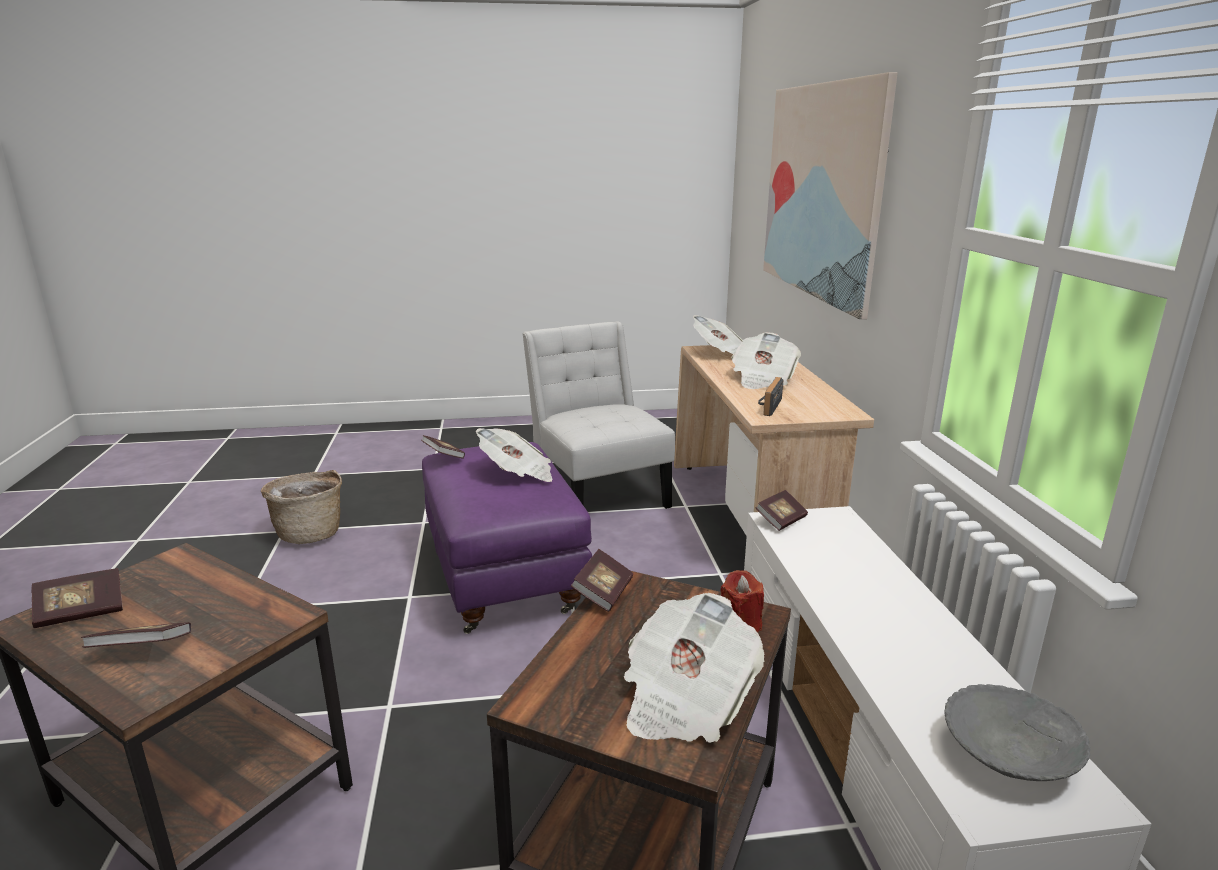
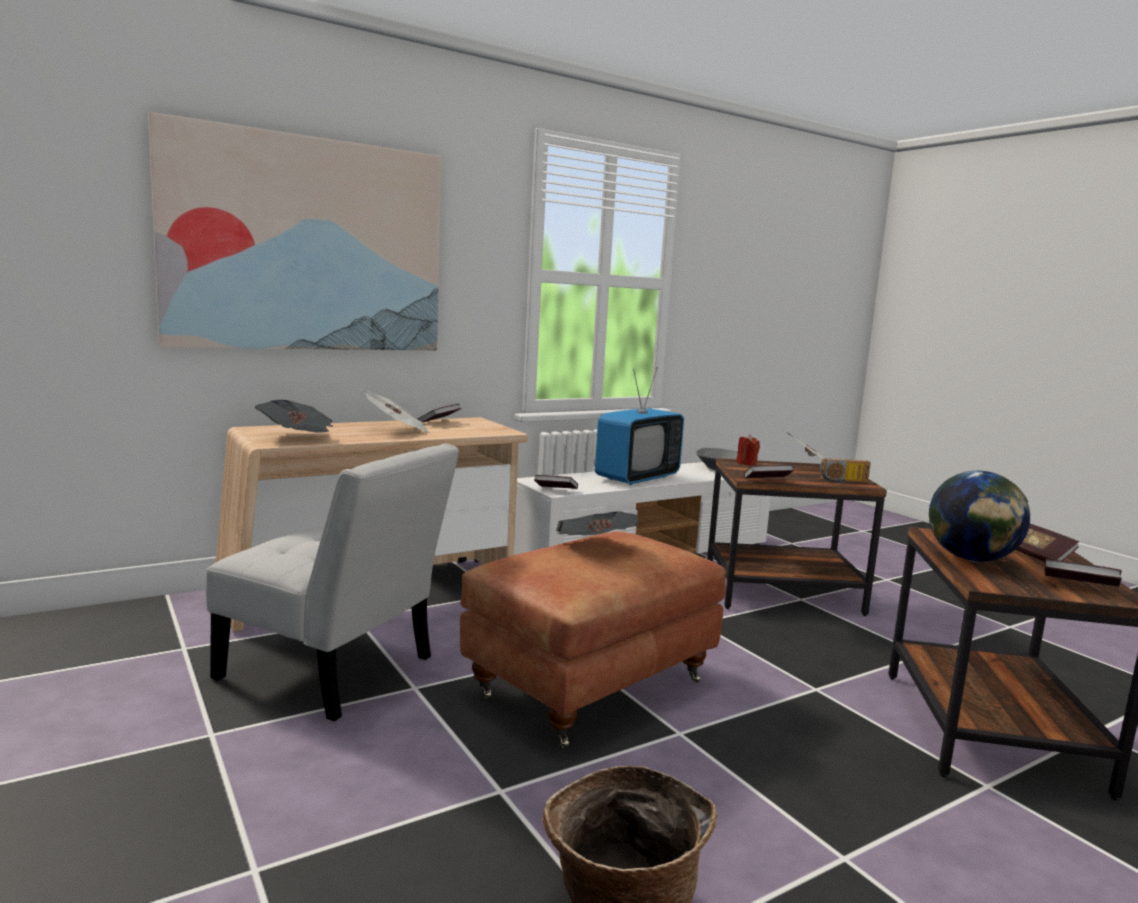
camera: 115 degrees left, 10 degrees down
book [421,435,465,459] -> book moved to [417,404,461,422]
purple ottoman [422,442,592,634] -> brown ottoman [460,531,726,748]
white chair [522,321,675,509] -> white chair turned 105 degrees counterclockwise [206,444,460,721]
radio [758,377,784,416] -> radio moved to [820,459,871,483]
none -> television [595,367,684,485]
none -> globe [929,471,1030,562]

